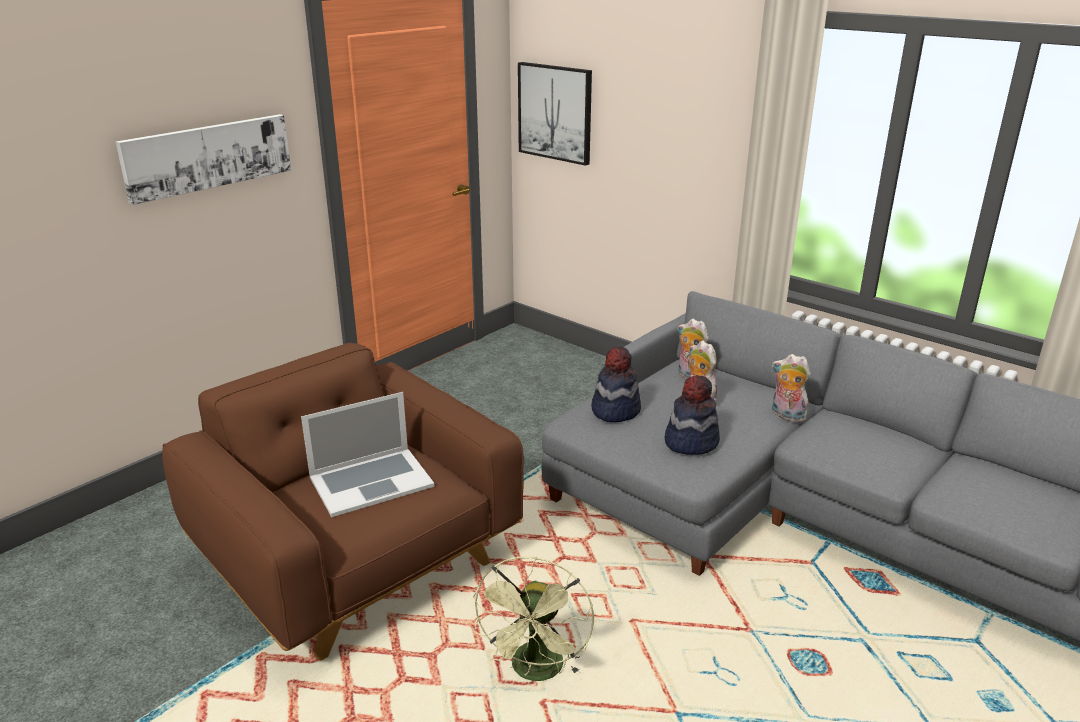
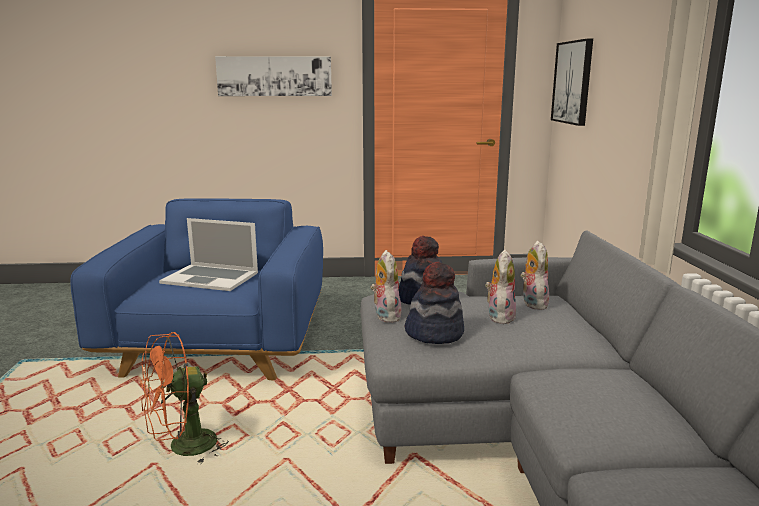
camera: 45 degrees right, 10 degrees down
brown armchair [162,343,524,661] -> blue armchair [70,198,323,380]
green fan [472,556,594,681] -> orange fan [140,332,228,465]
plush toy [772,354,811,422] -> plush toy moved to [371,250,402,323]

